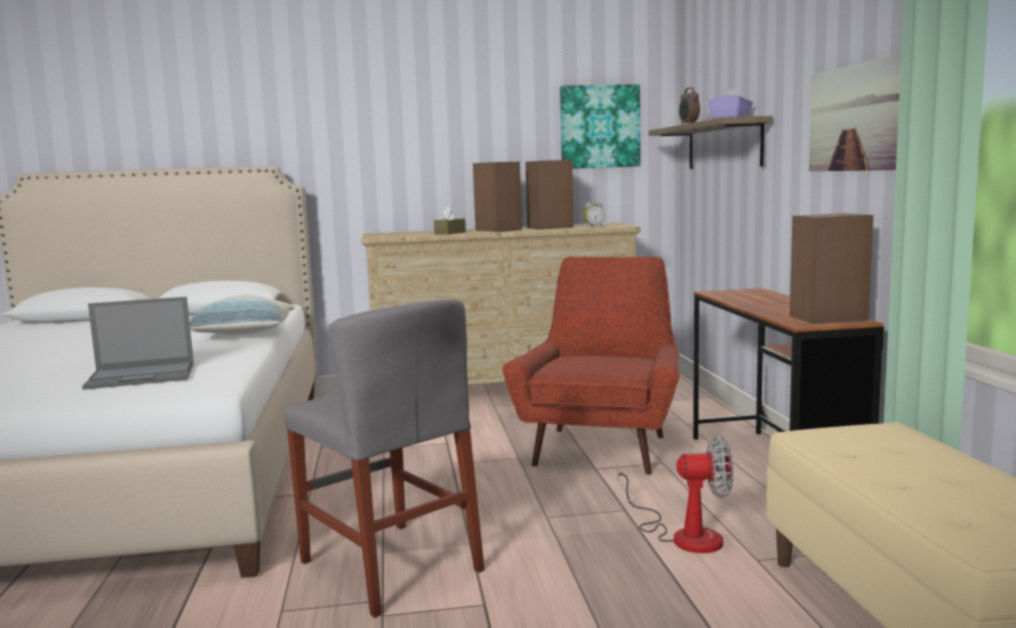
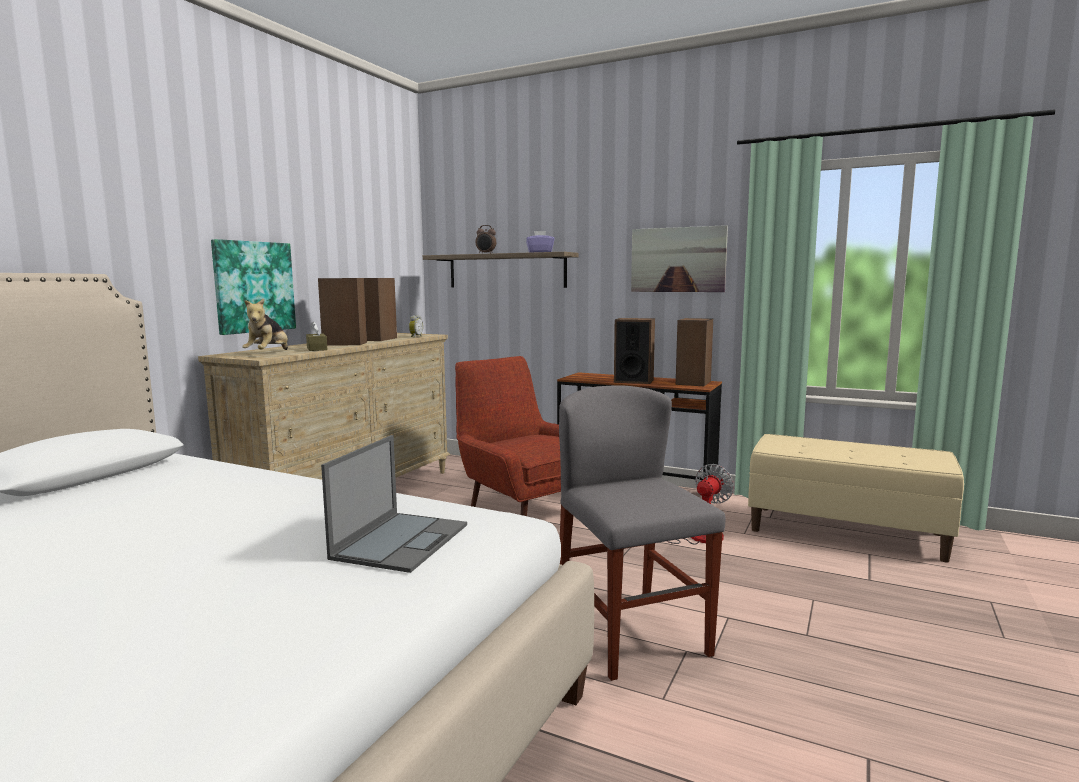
camera: 55 degrees left, 0 degrees up
pillow [190,295,295,335] -> none
grey chair [284,299,485,618] -> grey chair turned 105 degrees counterclockwise [559,386,725,681]
picture [560,84,641,169] -> picture moved to [211,239,296,335]
none -> plush toy [242,298,288,350]
none -> speaker [614,318,655,384]

